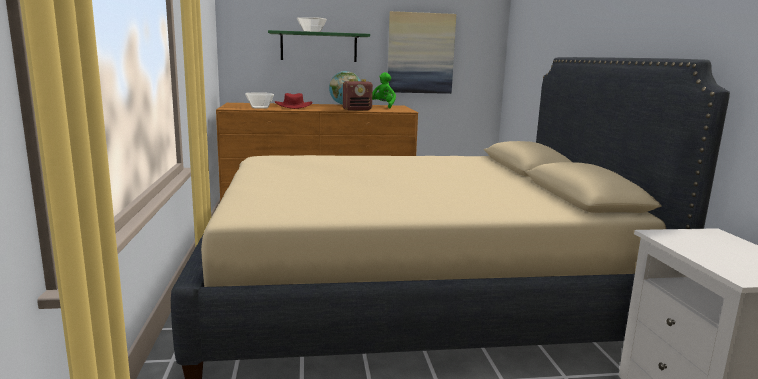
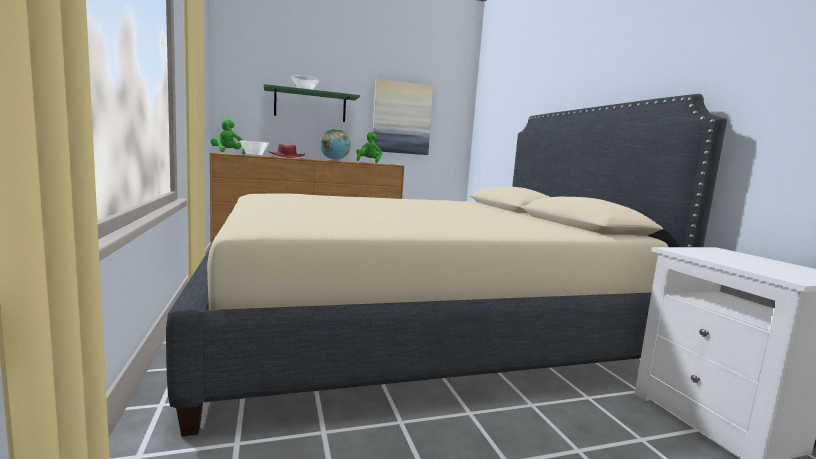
camera: 10 degrees left, 5 degrees down
radio [343,79,373,111] -> none
none -> green plush toy [210,119,245,154]

